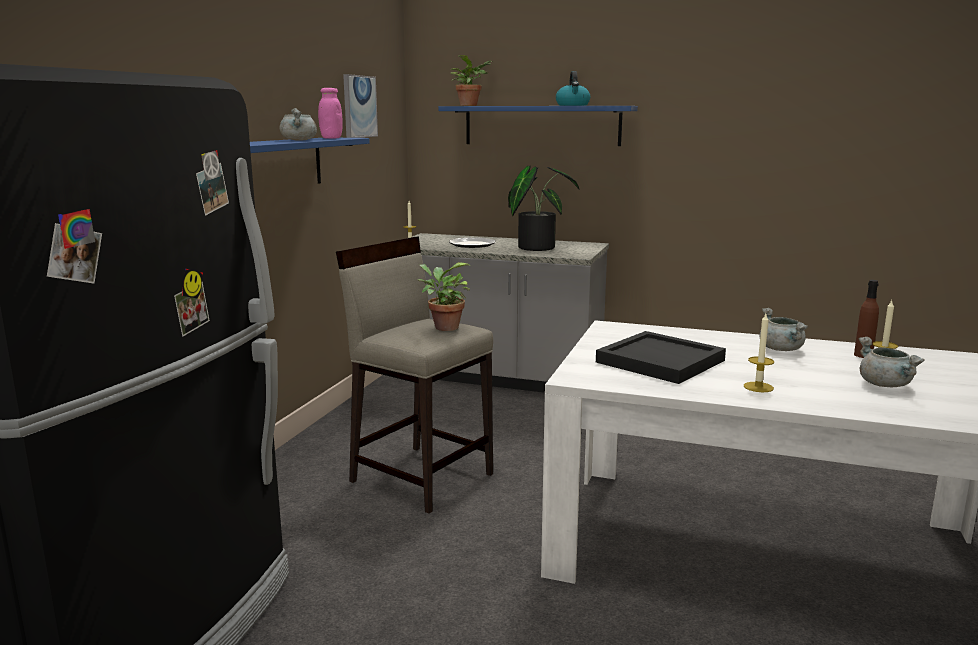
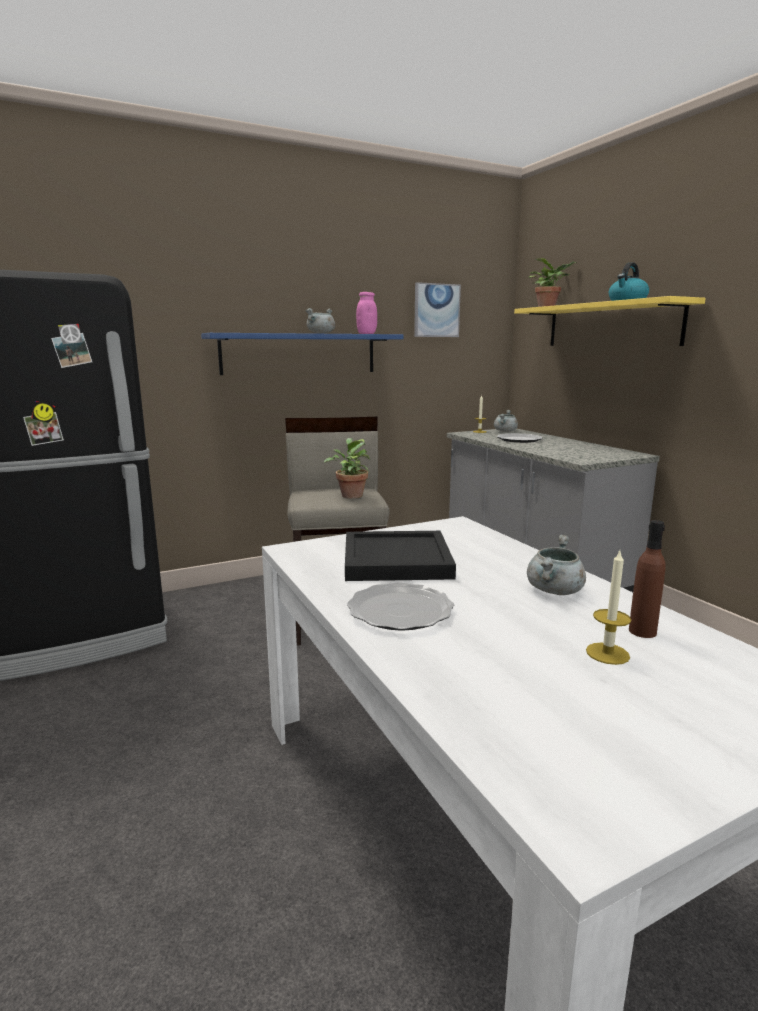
camera: 45 degrees right, 0 degrees up
blue shelf [438,106,638,146] -> yellow shelf [514,296,706,346]
potted plant [508,166,580,251] -> none
candle [744,314,774,392] -> plate [347,582,454,631]
grey cooking pot [858,337,925,387] -> grey cooking pot moved to [494,410,518,432]

